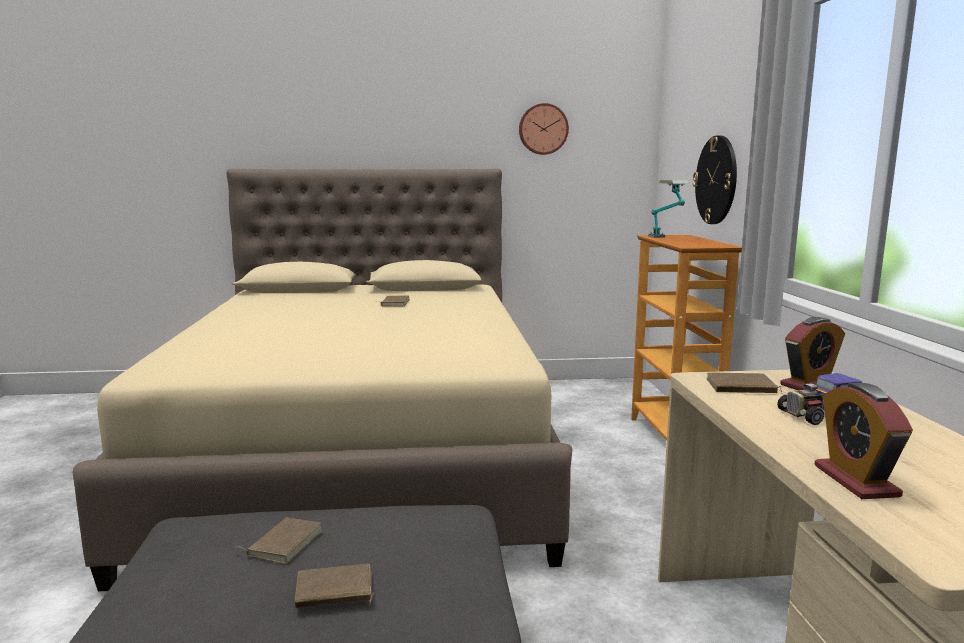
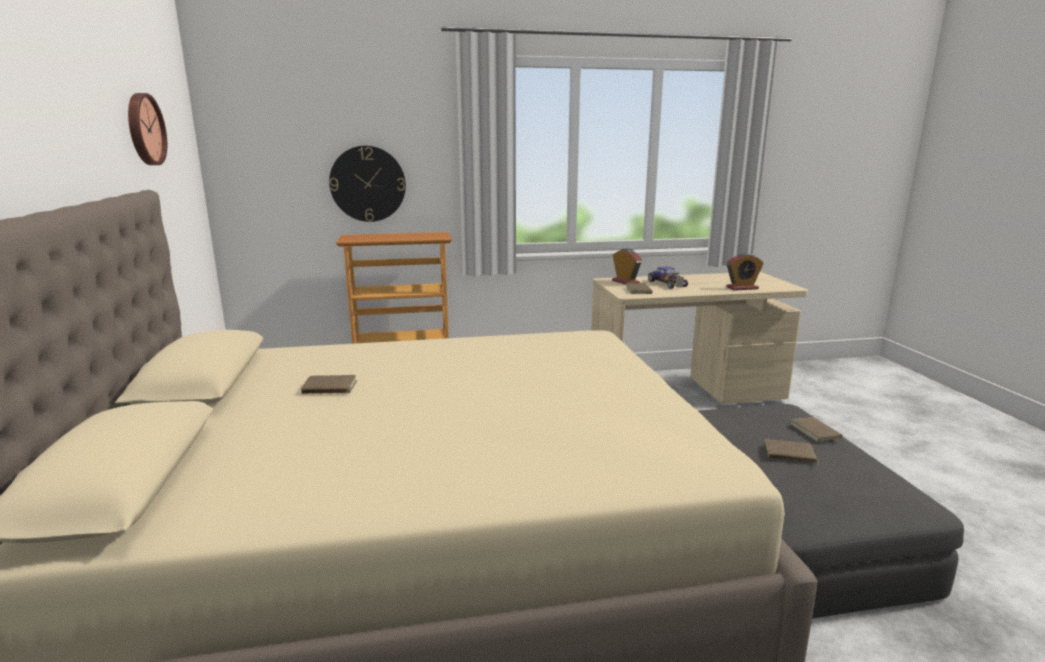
camera: 95 degrees left, 5 degrees up
table lamp [648,180,690,238] -> none

